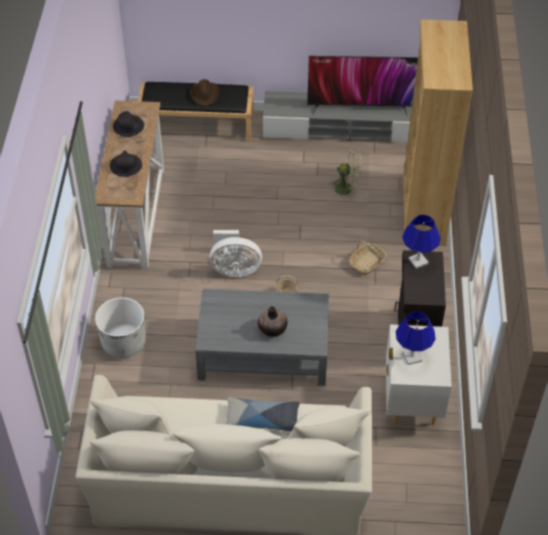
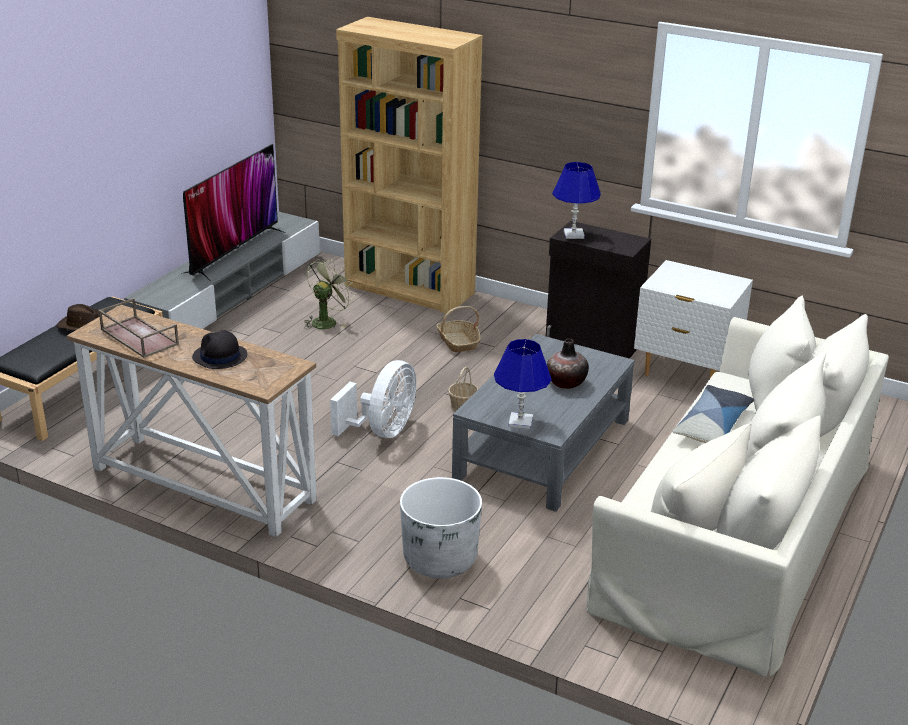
camera: 65 degrees left, 20 degrees down
black hat [113,111,144,137] -> brown tray [98,298,179,358]
blue table lamp [396,312,436,365] -> blue table lamp moved to [494,339,552,429]

